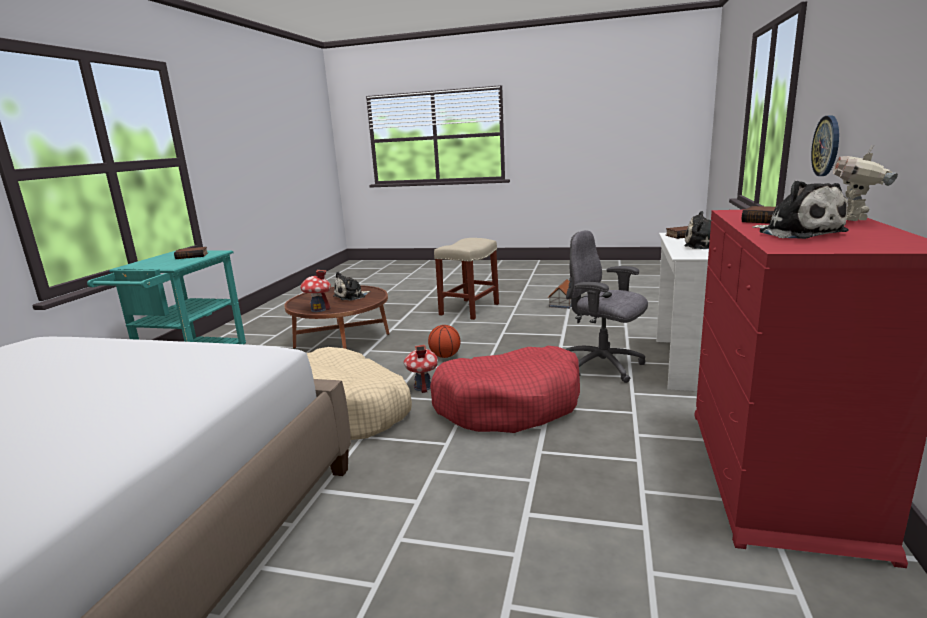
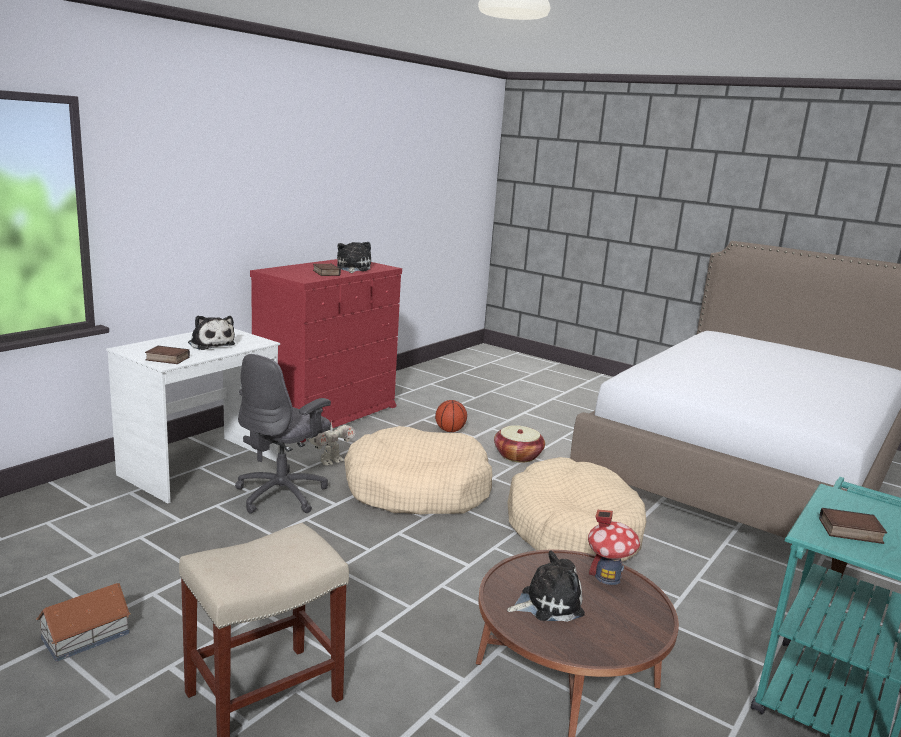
camera: 160 degrees left, 0 degrees up
toy house [404,345,438,393] -> none
basketball [428,325,461,358] -> basketball moved to [435,400,467,432]
red dog bed [430,346,580,433] -> beige dog bed [344,426,492,515]
grey office chair [566,230,648,383] -> grey office chair turned 60 degrees clockwise [235,354,331,514]
wall clock [811,115,839,176] -> none
toy robot [833,145,898,221] -> toy robot moved to [306,421,355,466]
none -> basket [494,425,545,462]

